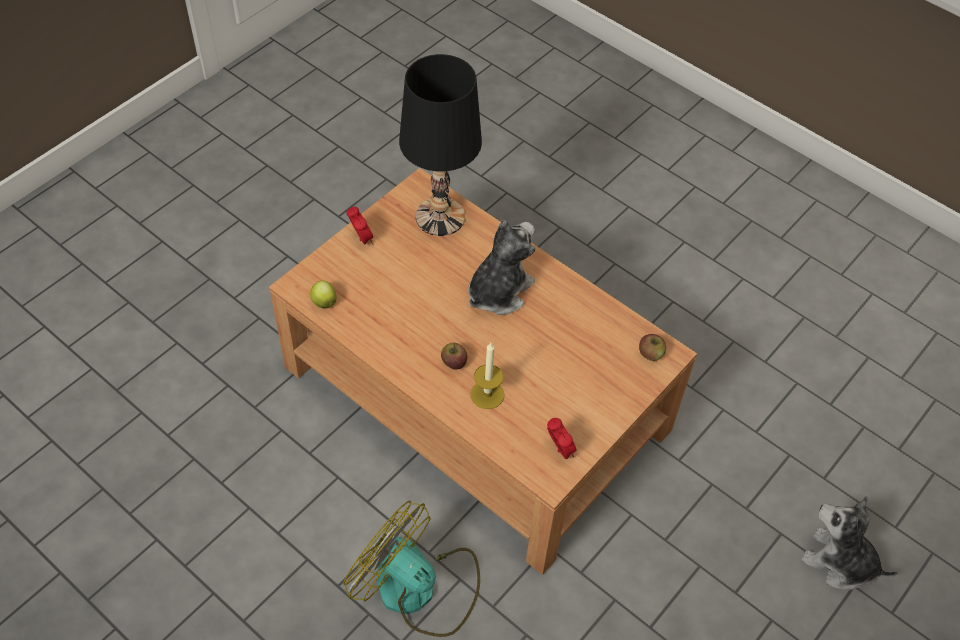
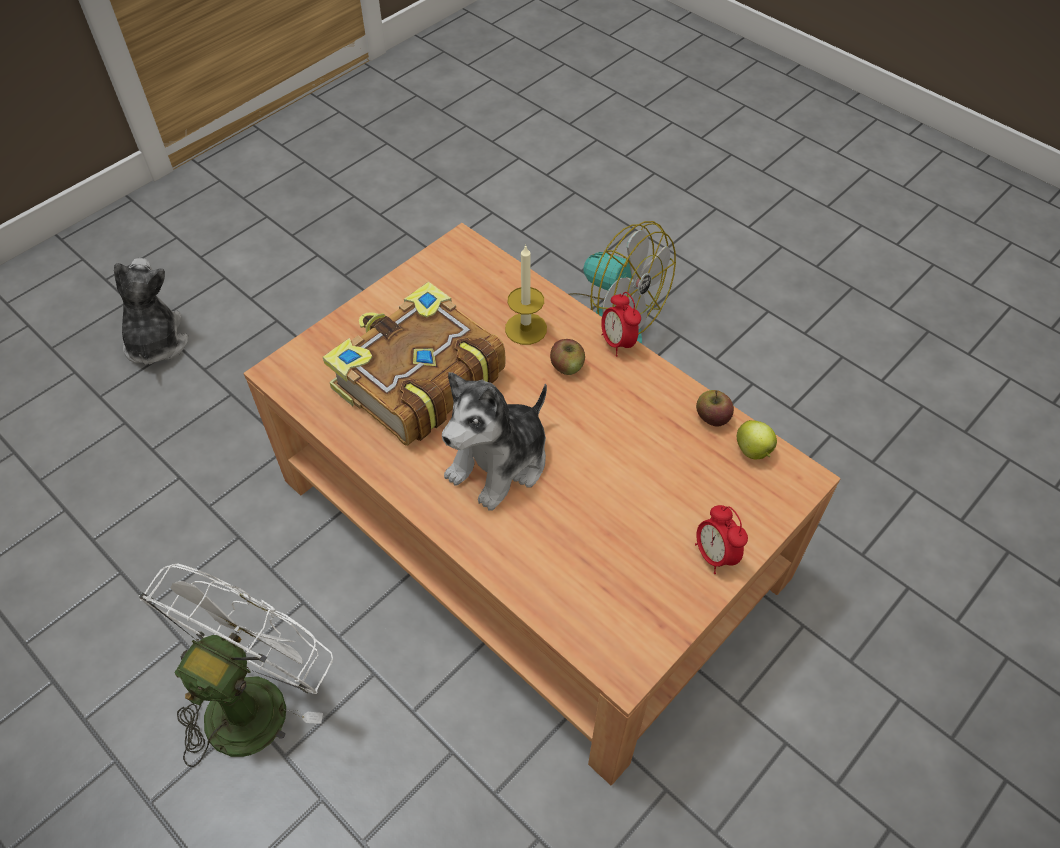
camera: 175 degrees left, 0 degrees up
black table lamp [399,54,482,236] -> none
alarm clock [547,418,577,459] -> alarm clock moved to [601,292,641,356]
apple [639,334,666,361] -> apple moved to [696,390,734,426]
plush toy [801,496,899,590] -> plush toy turned 135 degrees counterclockwise [114,258,188,365]
none -> white fan [139,563,333,767]
none -> book [323,282,506,446]

